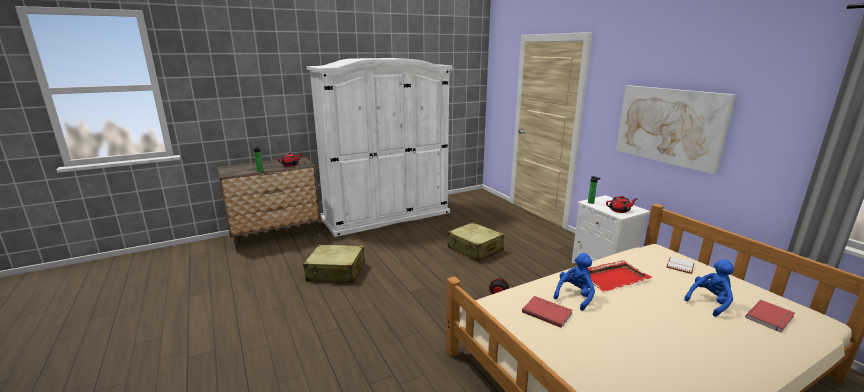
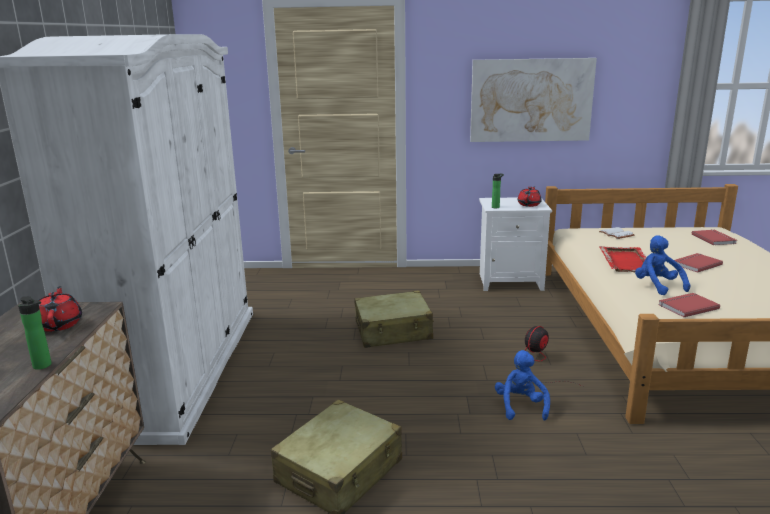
camera: 60 degrees left, 0 degrees up
blue plush toy [684,259,734,317] -> blue plush toy moved to [495,350,550,420]
none -> red book [674,253,723,273]

